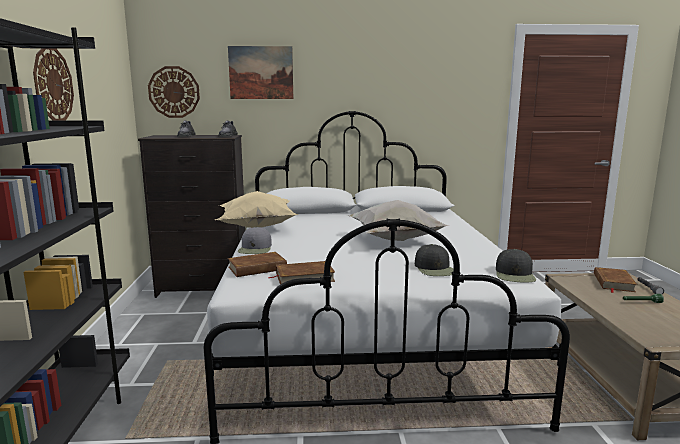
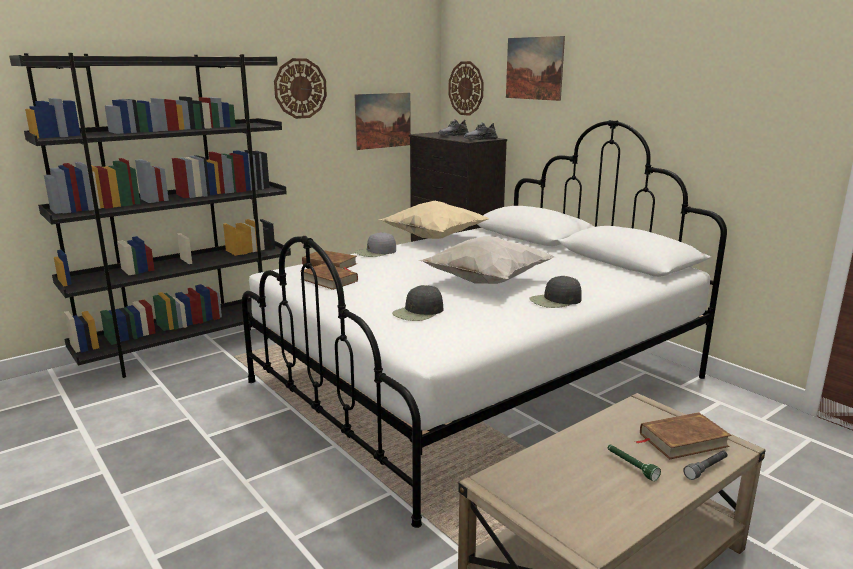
camera: 55 degrees right, 5 degrees up
black cap [496,249,536,283] -> black cap moved to [529,276,582,308]
none -> picture [355,93,411,150]

